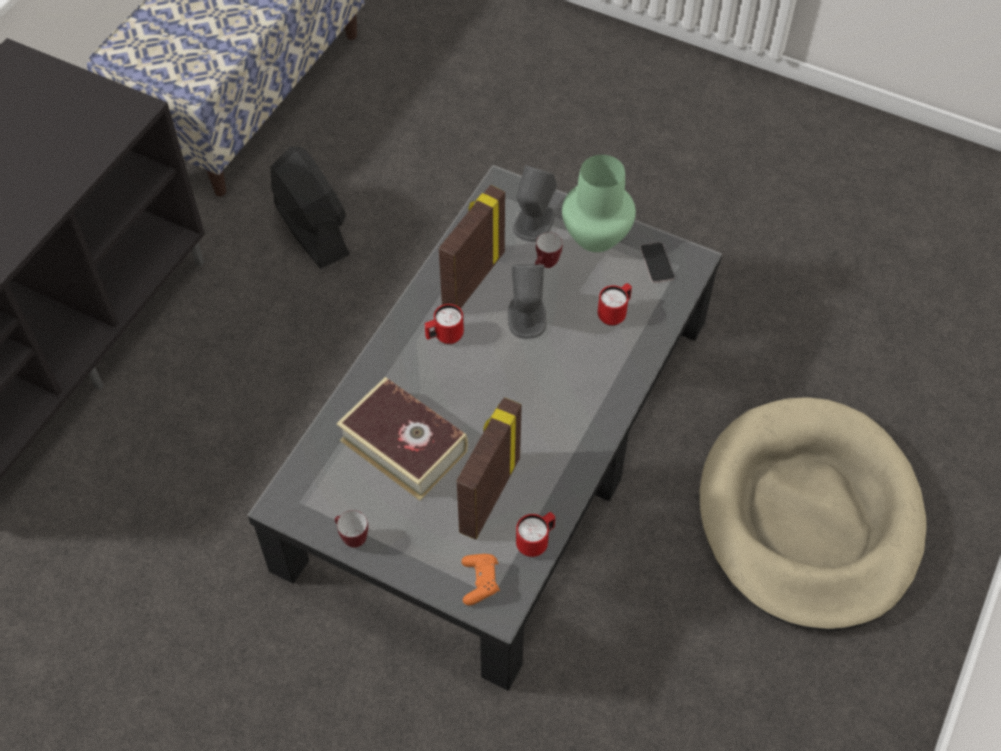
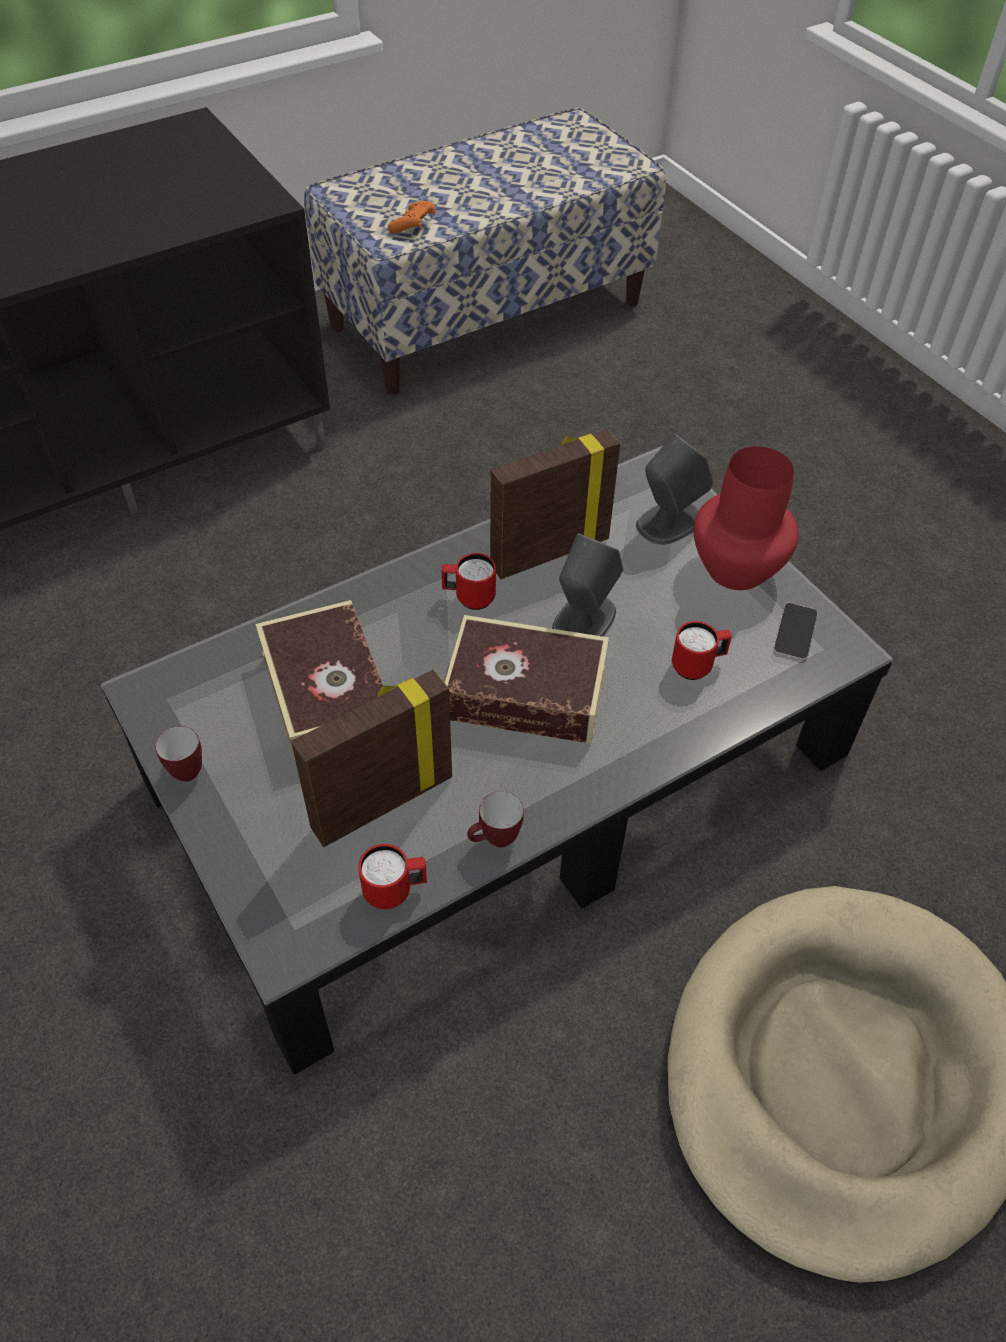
camera: 30 degrees right, 5 degrees down
black fan [270,147,350,268] -> none
orange game controller [461,554,500,606] -> orange game controller moved to [388,201,436,234]
mug [535,232,562,268] -> mug moved to [467,791,524,847]
green vase [562,155,636,252] -> red vase [693,447,799,590]
none -> book [445,615,609,744]

